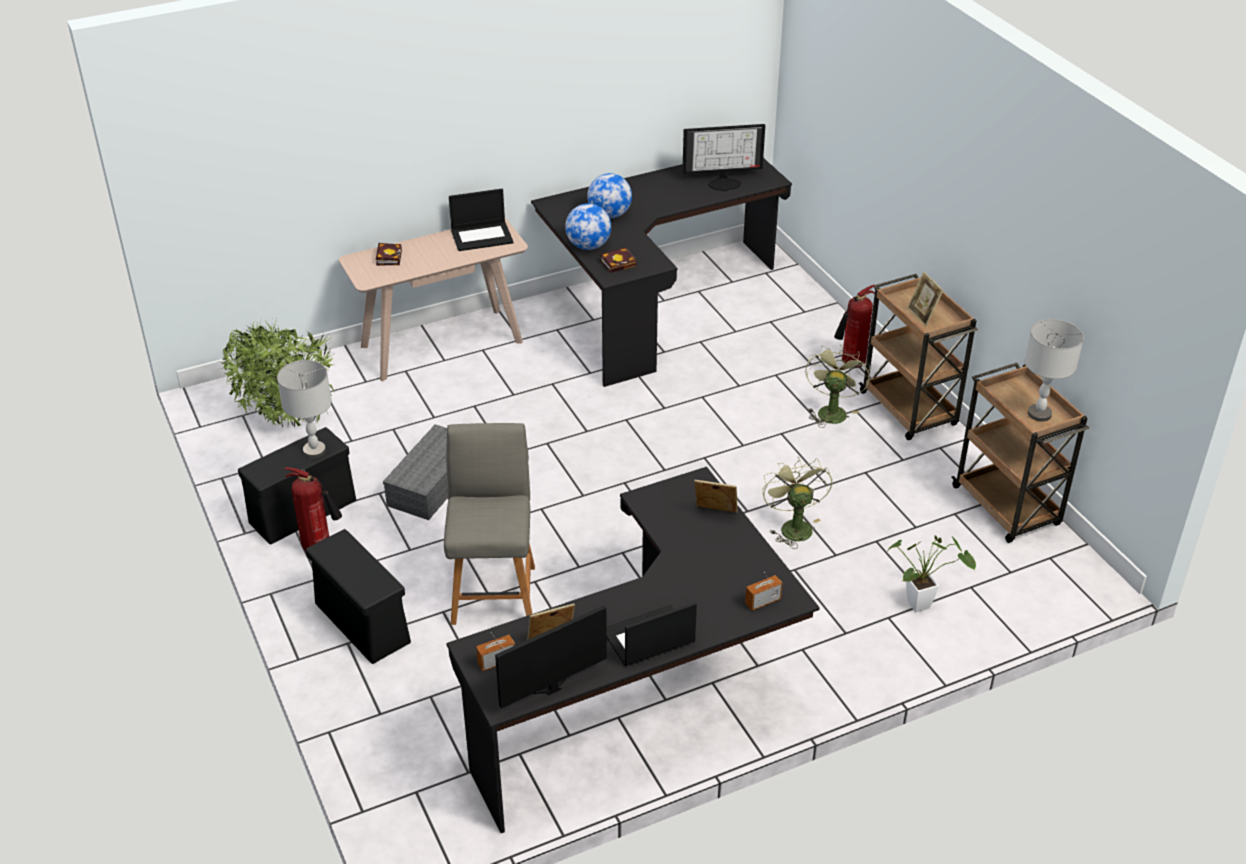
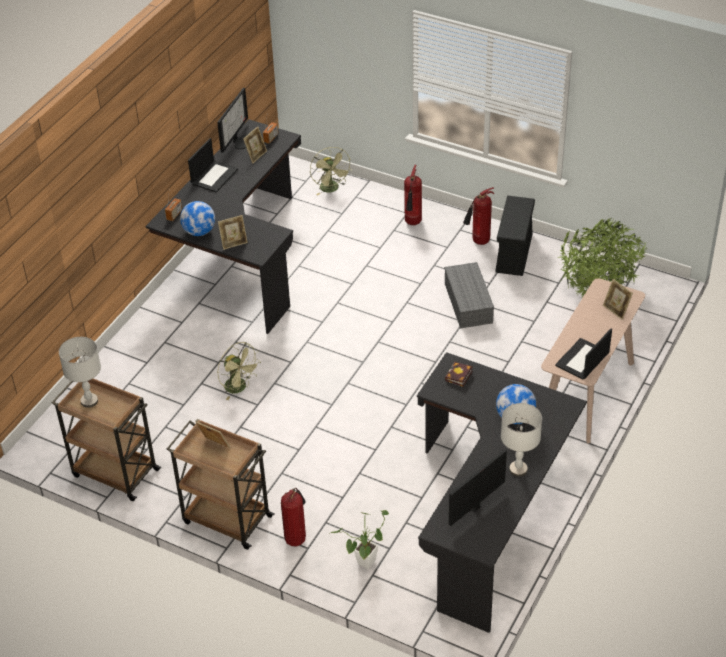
camera: 145 degrees right, 5 degrees up
grey table lamp [277,360,332,458] -> grey table lamp moved to [501,403,542,477]
black storage box [306,529,411,664] -> fire extinguisher [404,165,422,225]
book [376,243,402,265] -> picture frame [603,279,633,320]
grey chair [444,423,535,625] -> none
globe [565,203,611,250] -> globe moved to [180,201,215,236]
green fan [805,345,870,428] -> green fan moved to [310,147,352,196]
potted plant [887,536,976,612] -> potted plant moved to [329,510,389,569]

